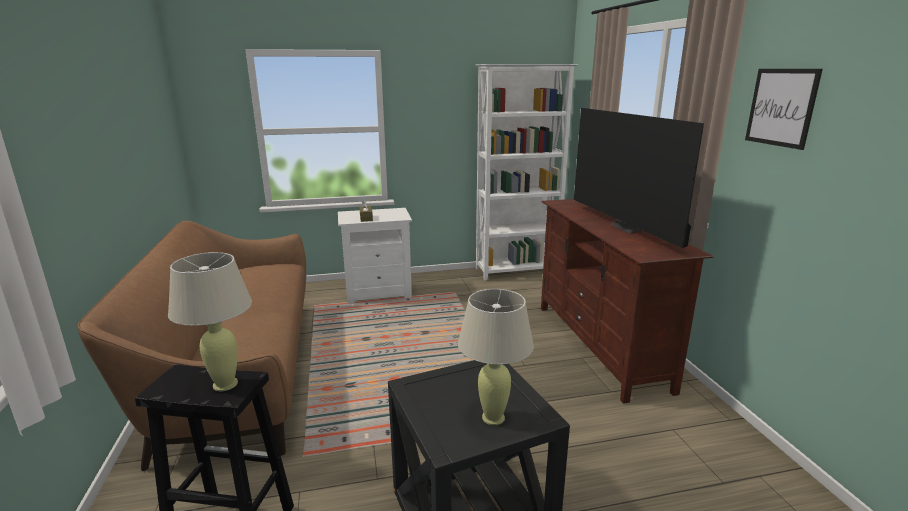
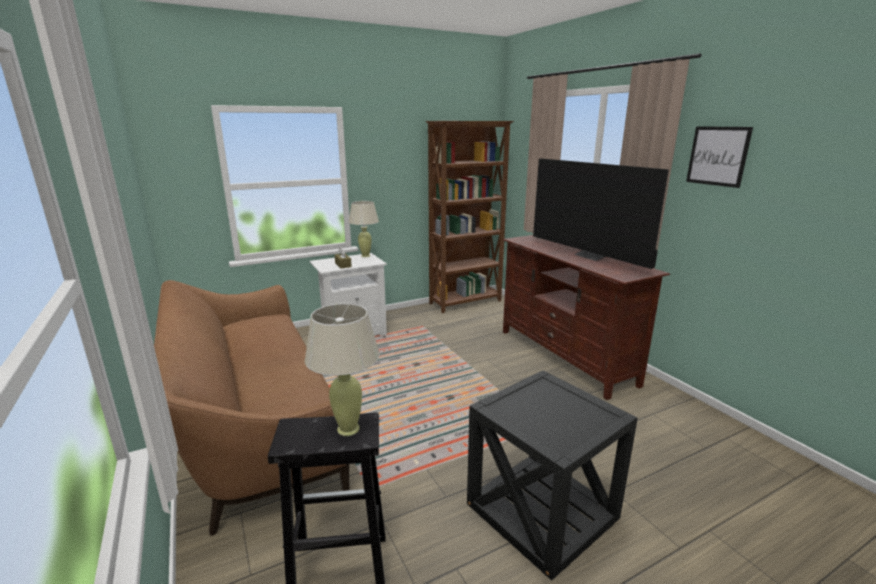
camera: 15 degrees left, 0 degrees up
beige table lamp [458,289,534,425] -> beige table lamp moved to [349,201,379,257]
white bookcase [476,64,579,281] -> brown bookcase [425,121,514,313]

